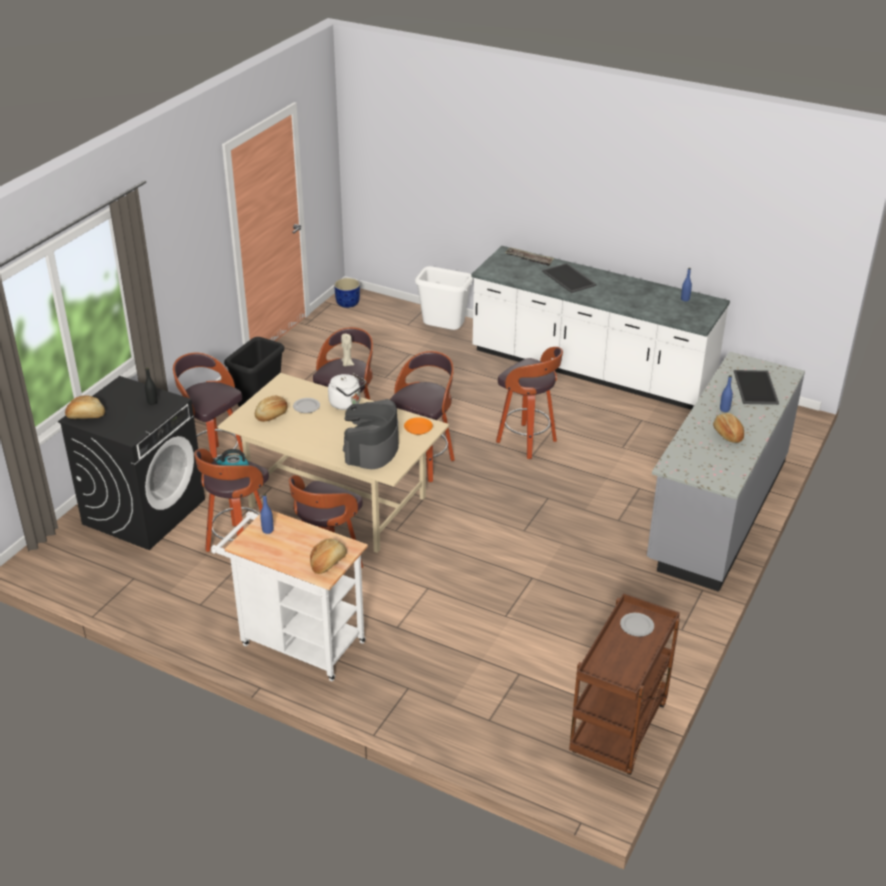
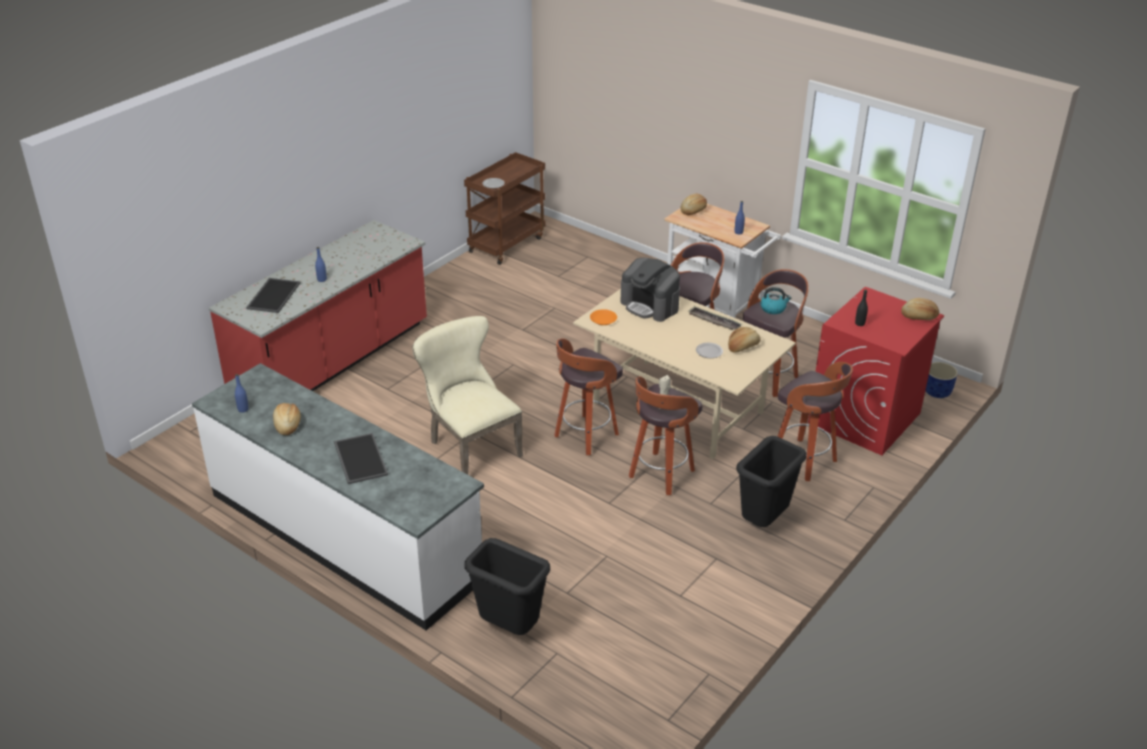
camera: 170 degrees left, 0 degrees up
black washing machine [58,376,205,550] -> red washing machine [808,287,944,455]
white kettle [328,373,366,410] -> none
blue planter [334,278,360,308] -> blue planter moved to [925,362,958,398]
coffee machine [343,399,399,469] -> coffee machine turned 105 degrees clockwise [620,258,680,322]
white trash can [415,266,473,330] -> black trash can [465,538,550,635]
stool [496,347,563,459] -> beige chair [412,316,523,475]
tray [505,247,554,266] -> tray moved to [688,306,742,330]
grey counter [647,352,805,592] -> red counter [209,220,427,391]
bread [713,413,744,443] -> bread moved to [273,403,301,435]

